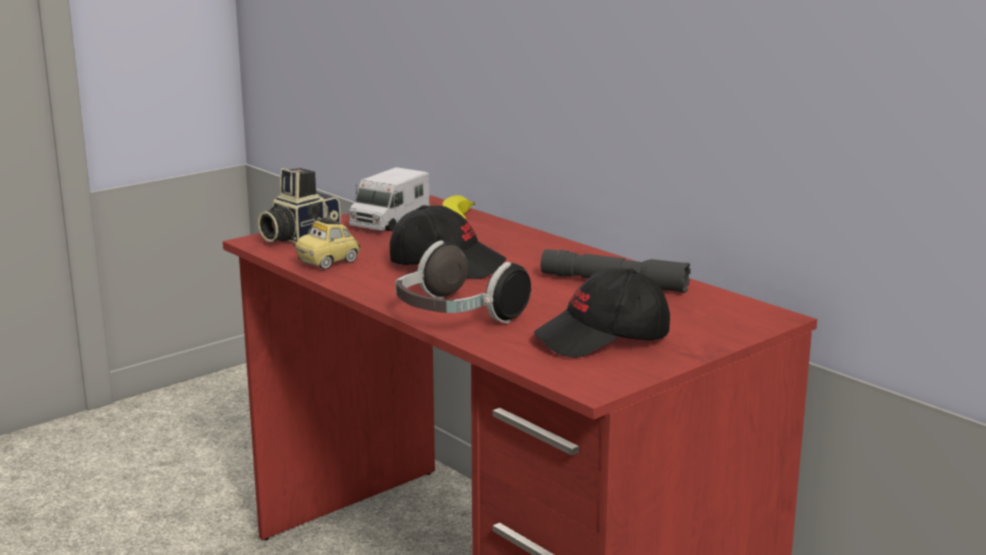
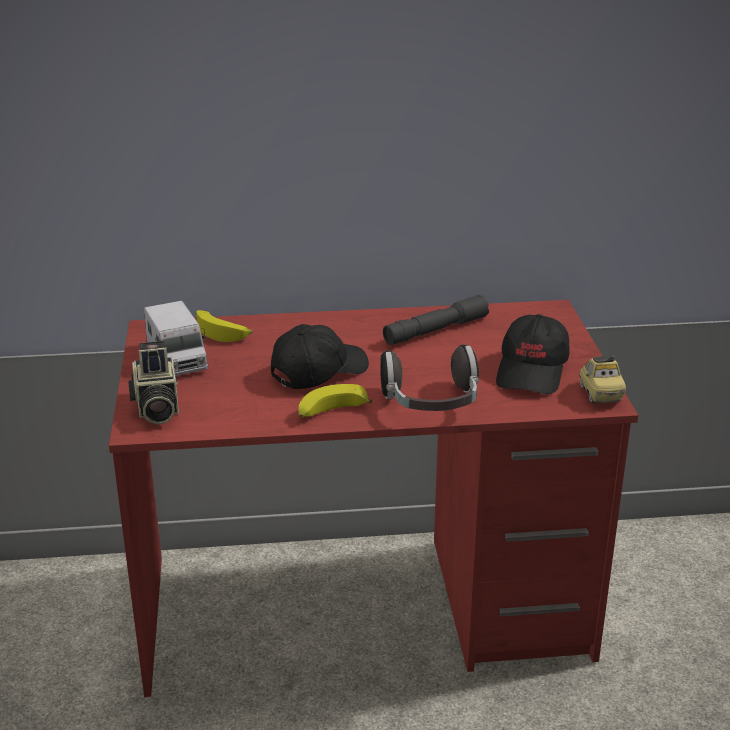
camera: 55 degrees left, 10 degrees up
toy car [295,217,361,270] -> toy car moved to [579,355,626,403]
none -> banana [298,384,372,418]

